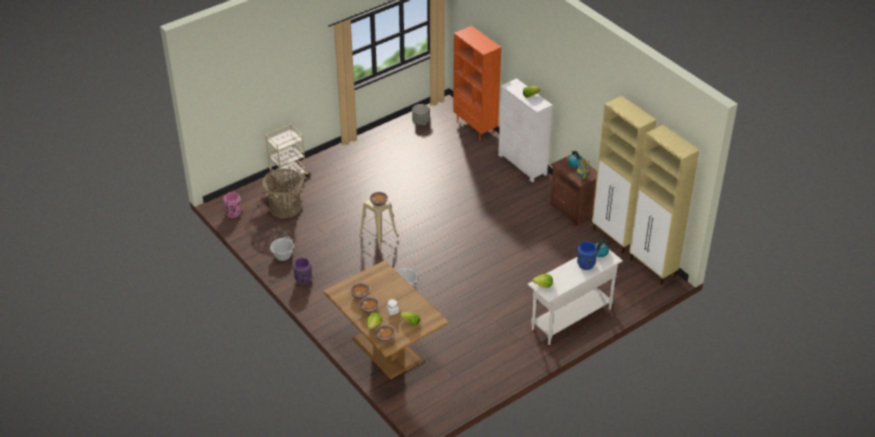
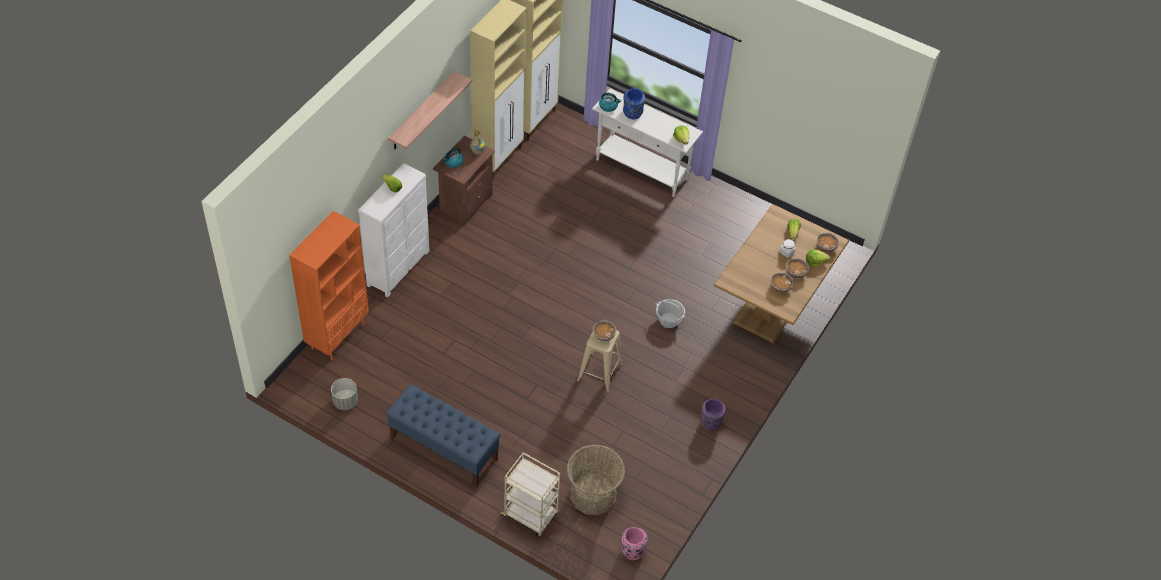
camera: 115 degrees left, 10 degrees up
basket [270,237,294,261] -> none
none -> blue bench [386,384,500,487]
none -> shelf [388,71,472,149]

